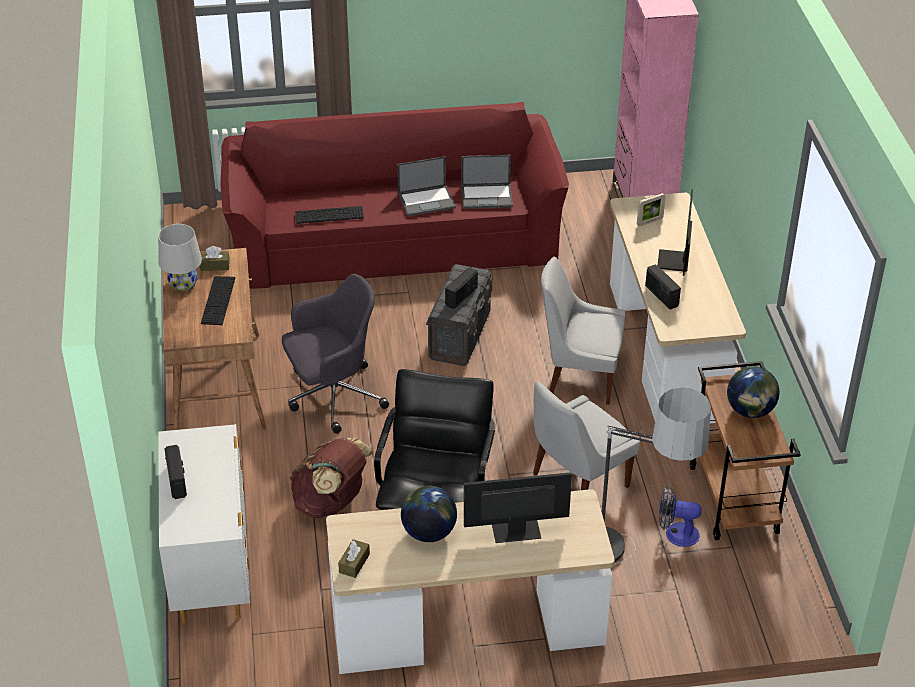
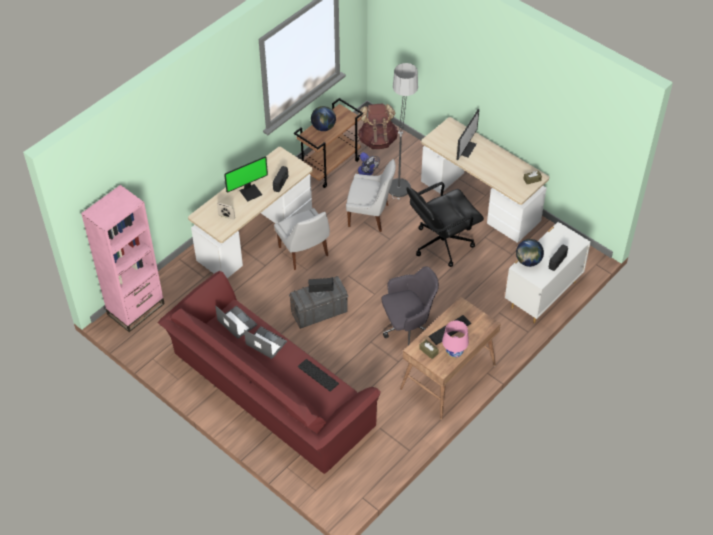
camera: 130 degrees left, 10 degrees up
white table lamp [158,224,202,292] -> pink table lamp [442,321,469,358]
grey office chair [282,274,389,434] -> grey office chair turned 135 degrees clockwise [382,266,439,346]
brown backpack [290,438,374,518] -> brown backpack moved to [358,103,398,149]
globe [401,486,457,542] -> globe moved to [516,239,544,267]
monitor [464,472,572,543] -> monitor turned 105 degrees counterclockwise [457,109,479,160]

